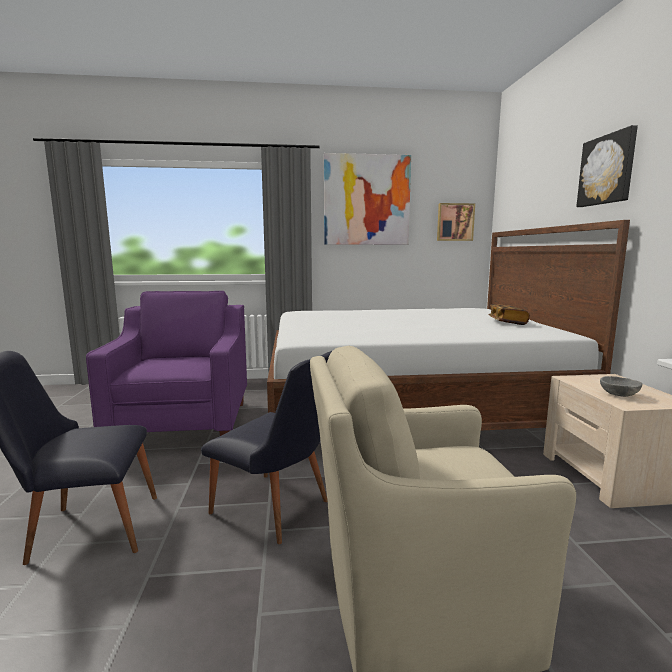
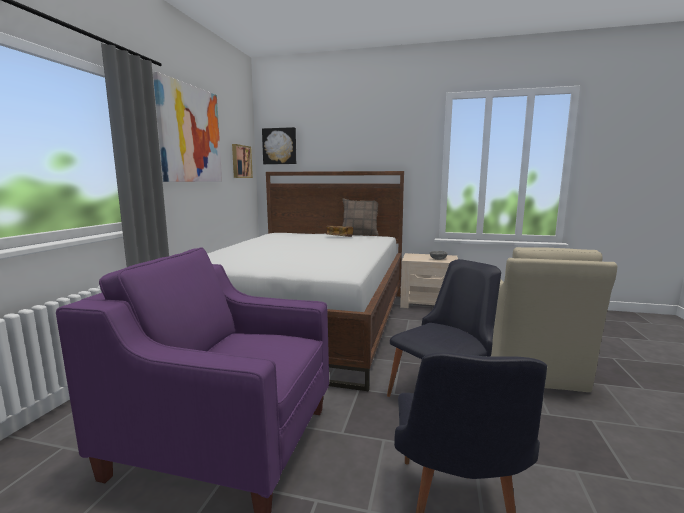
camera: 70 degrees left, 0 degrees up
picture [576,125,638,207] -> picture moved to [262,127,296,164]
none -> pillow [342,198,379,236]

